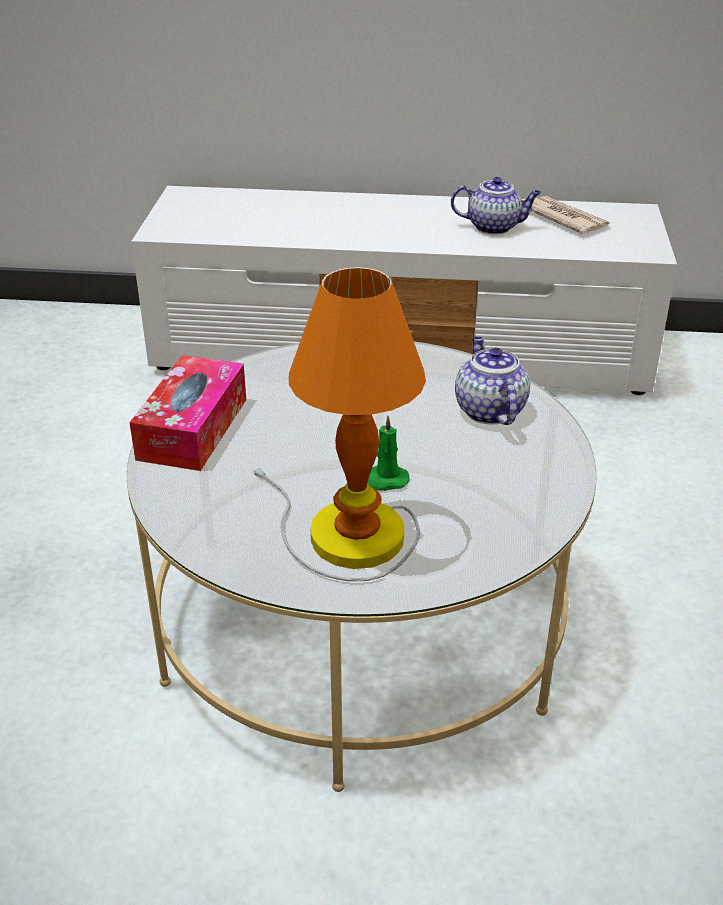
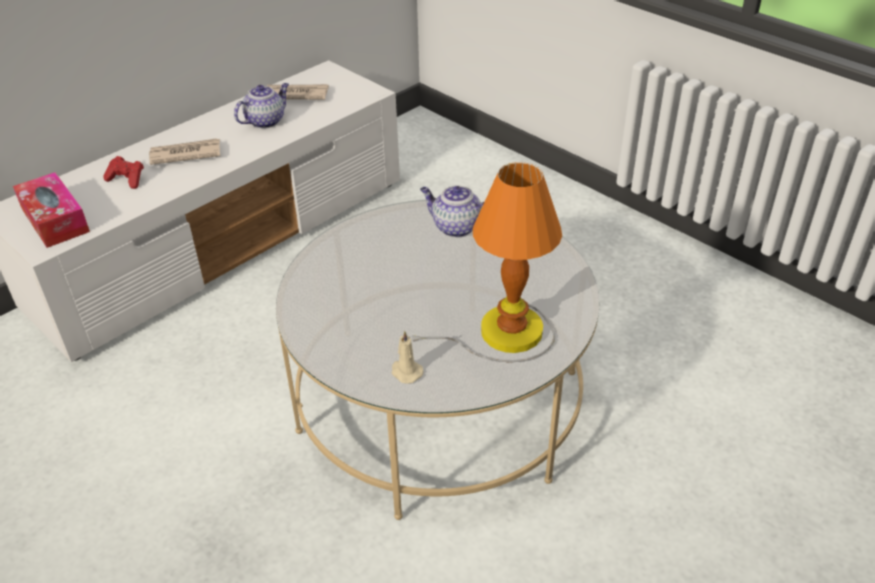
camera: 50 degrees left, 5 degrees up
tissue box [129,355,246,471] -> tissue box moved to [13,172,90,248]
green candle [368,416,409,491] -> none
none -> red game controller [103,156,144,189]
none -> newspaper [149,138,220,165]
none -> beige candle [391,331,423,384]

